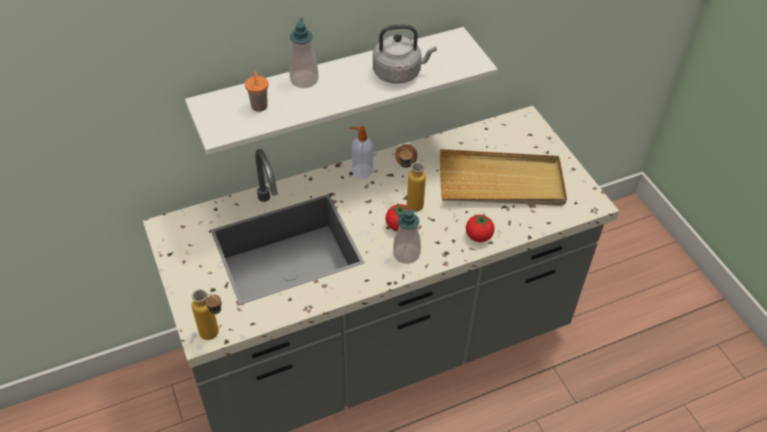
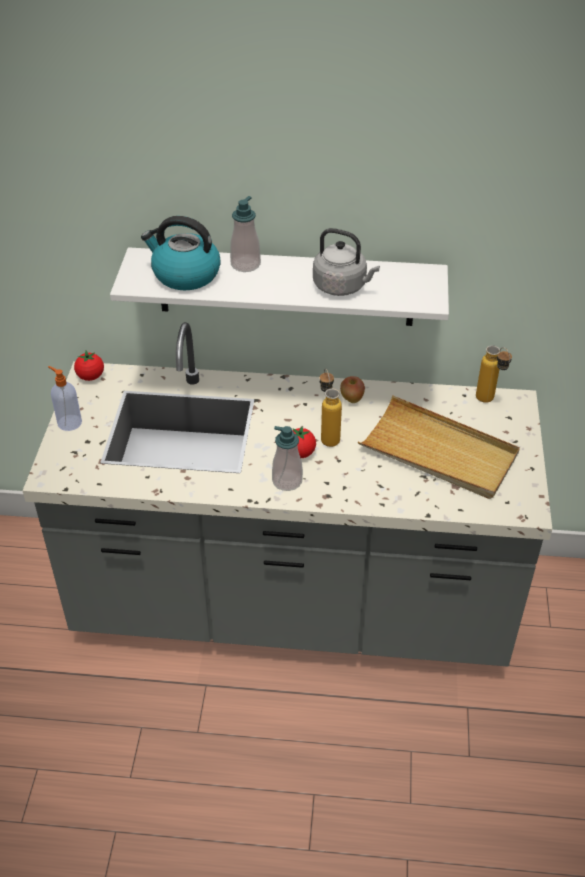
camera: 30 degrees right, 5 degrees down
bottle [192,289,222,340] -> bottle moved to [476,346,512,403]
orange cup [245,71,268,112] -> kettle [141,216,221,290]
soap dispenser [349,126,373,179] -> soap dispenser moved to [48,366,82,431]
tomato [466,213,495,242] -> tomato moved to [74,351,104,381]

